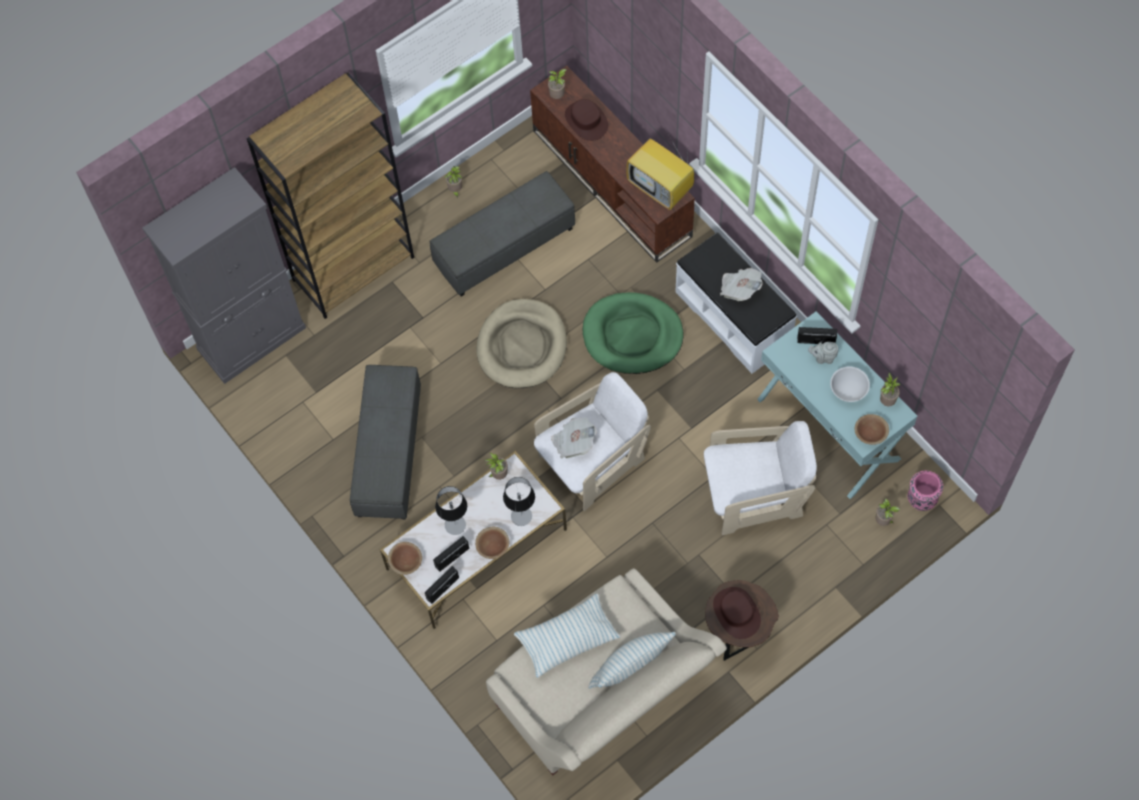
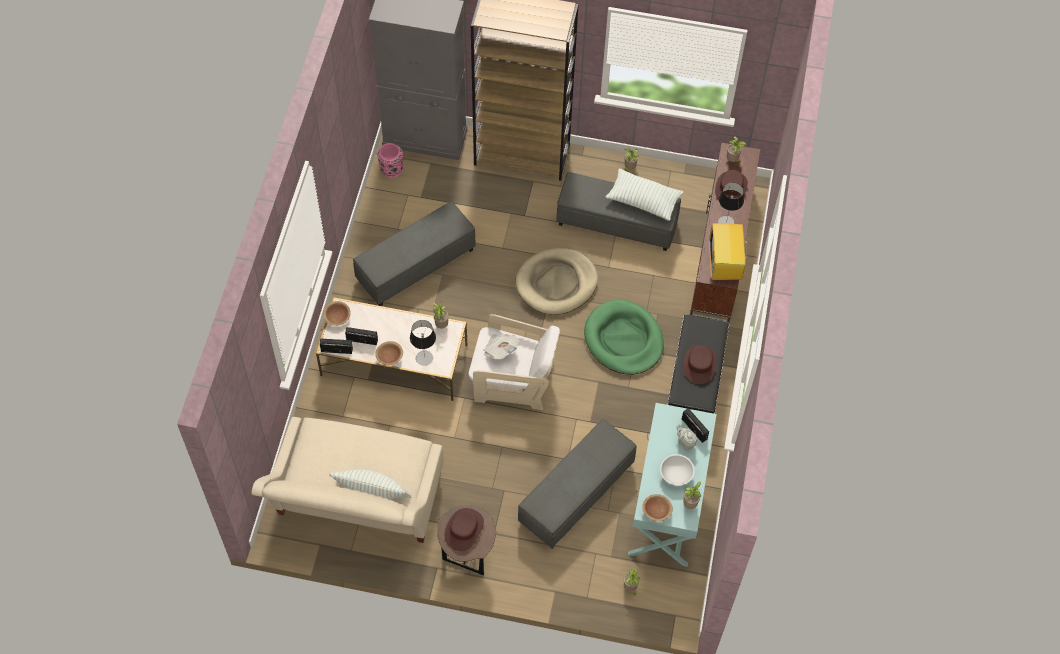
camera: 45 degrees right, 5 degrees down
table lamp [435,486,467,535] -> table lamp moved to [718,182,744,224]
pillow [514,593,620,678] -> pillow moved to [605,168,684,221]
white armchair [704,421,817,535] -> grey ottoman [518,419,636,548]
newspaper [720,268,763,301] -> brown hat [683,345,717,384]
pink vase [908,471,943,511] -> pink vase moved to [377,143,404,178]

